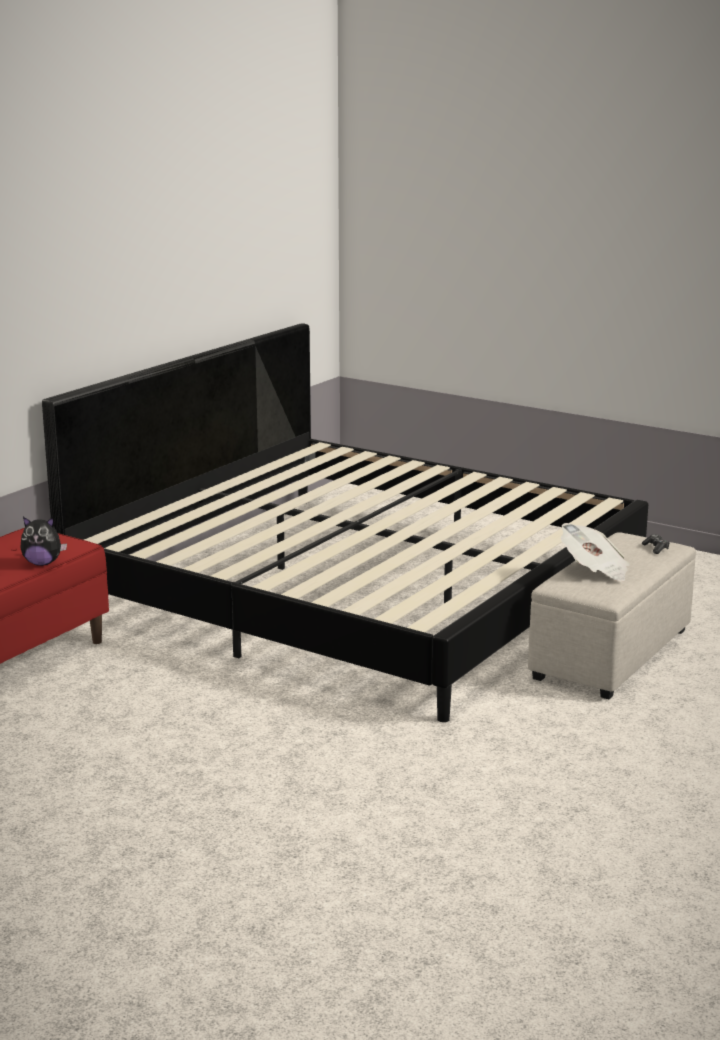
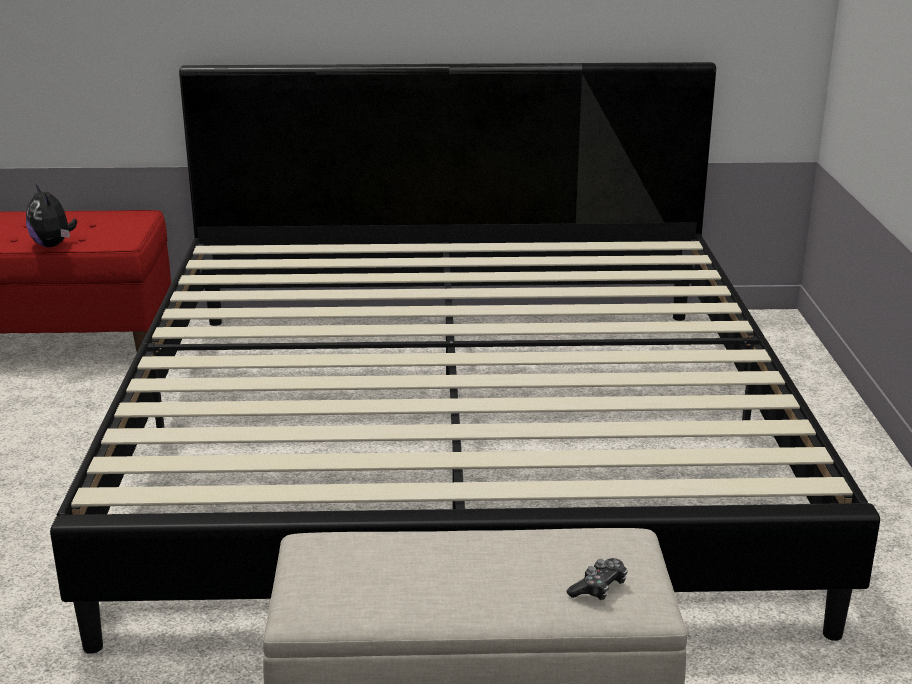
camera: 55 degrees right, 5 degrees up
newspaper [561,523,630,582] -> none

